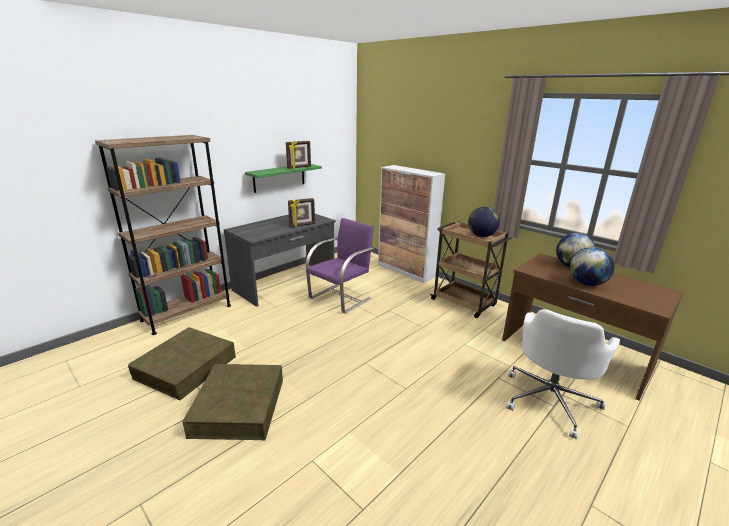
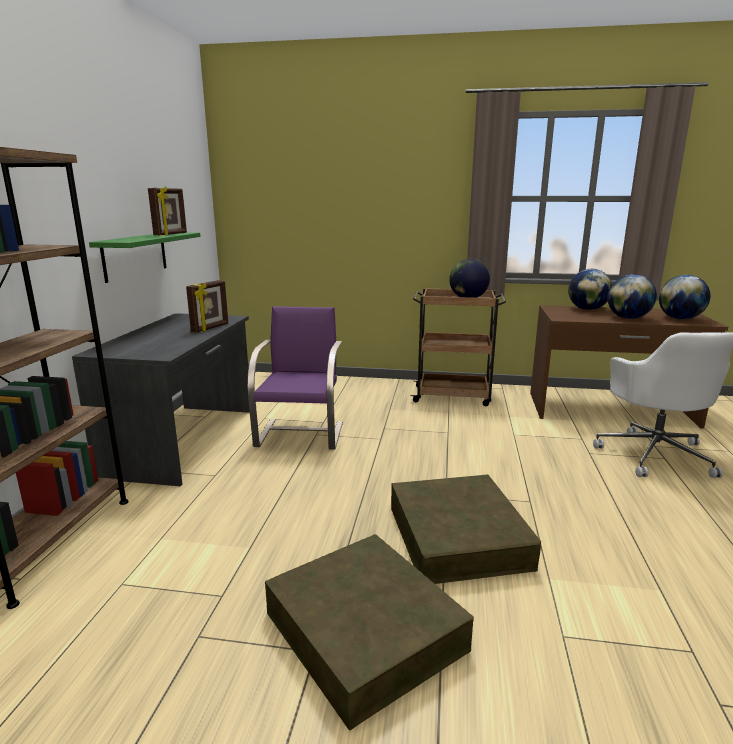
camera: 35 degrees left, 5 degrees down
brown storage box [128,327,236,400] -> brown storage box moved to [391,474,541,584]
cabinet [378,165,445,283] -> none
none -> globe [659,275,710,320]

